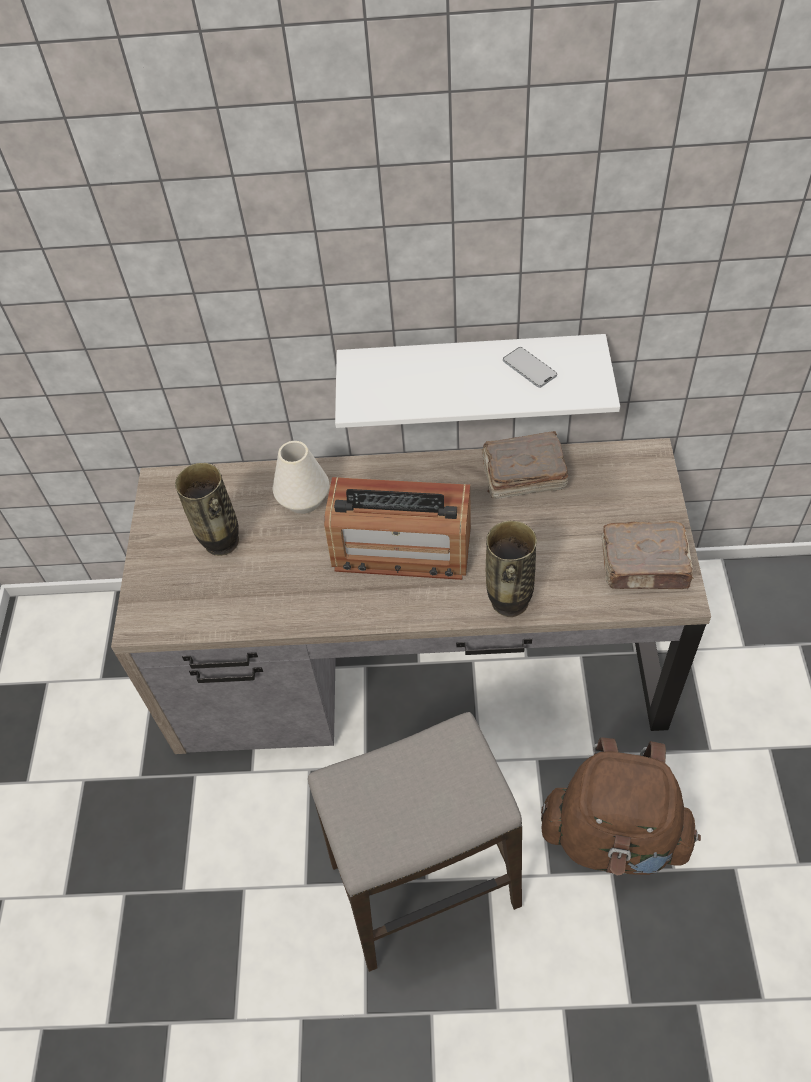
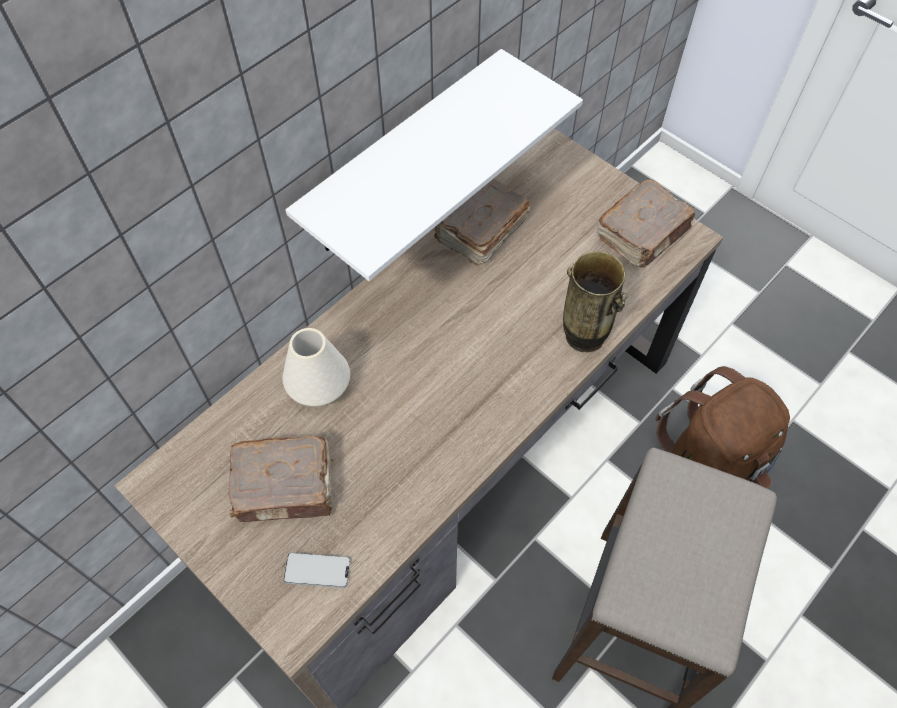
camera: 50 degrees left, 5 degrees up
vase [175,463,239,556] -> brown book [228,436,333,522]
radio [324,477,471,580] -> none
phone [503,347,557,388] -> phone moved to [283,552,351,588]

